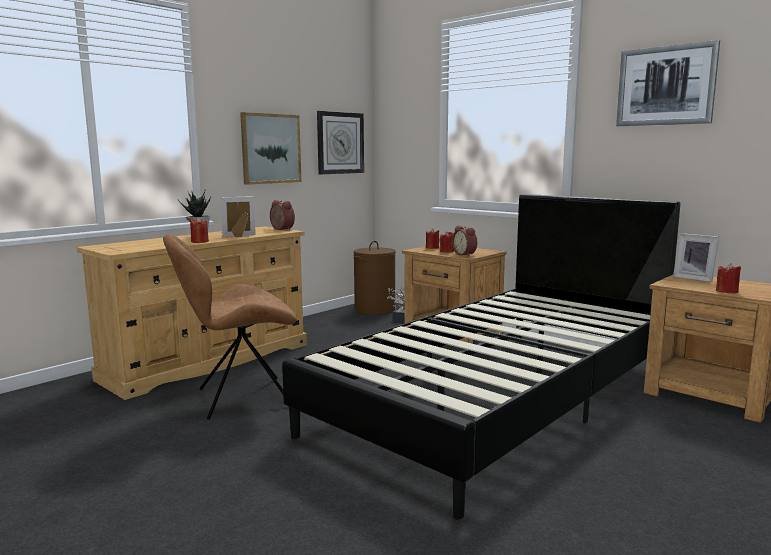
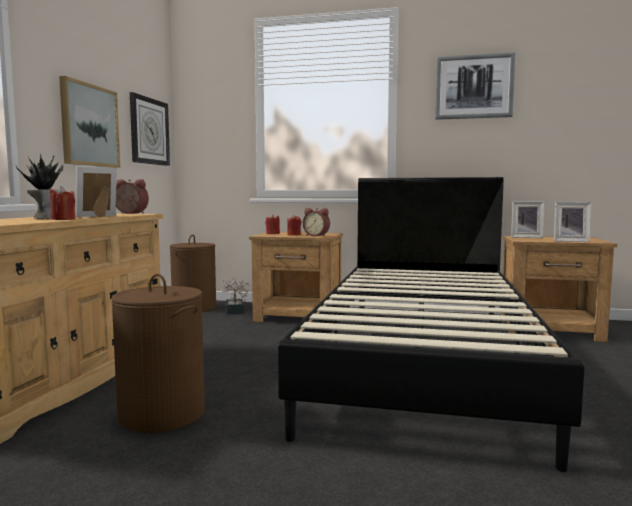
camera: 30 degrees left, 5 degrees down
brown chair [163,234,297,420] -> brown laundry basket [111,274,205,433]
red candle [716,263,741,294] -> picture frame [554,202,591,242]

